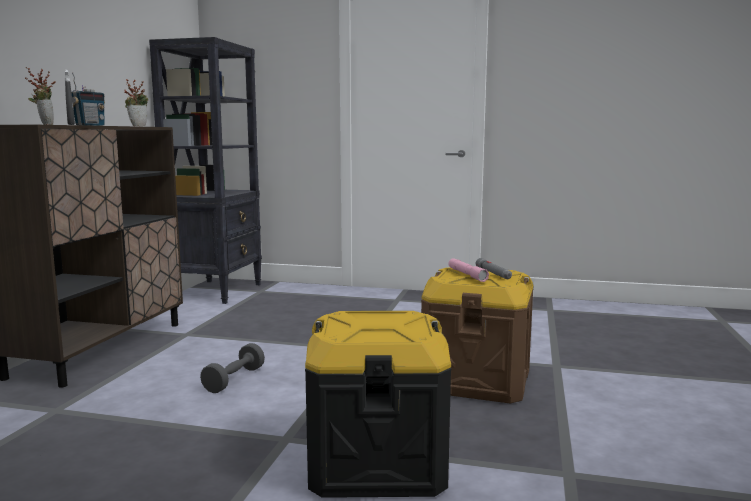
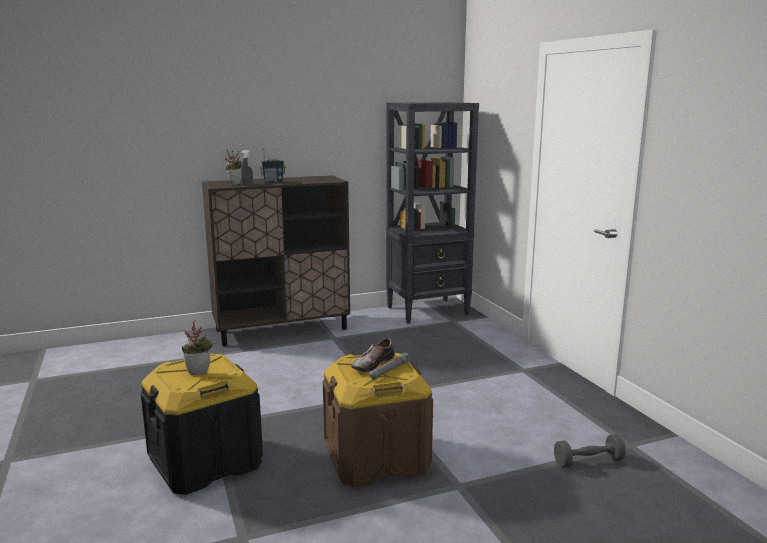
camera: 55 degrees right, 5 degrees up
potted plant [124,79,148,126] -> potted plant moved to [182,320,214,375]
grey dumbbell [200,343,265,393] -> grey dumbbell moved to [554,434,626,468]
pink flashlight [448,258,489,282] -> shoe [351,338,395,372]

